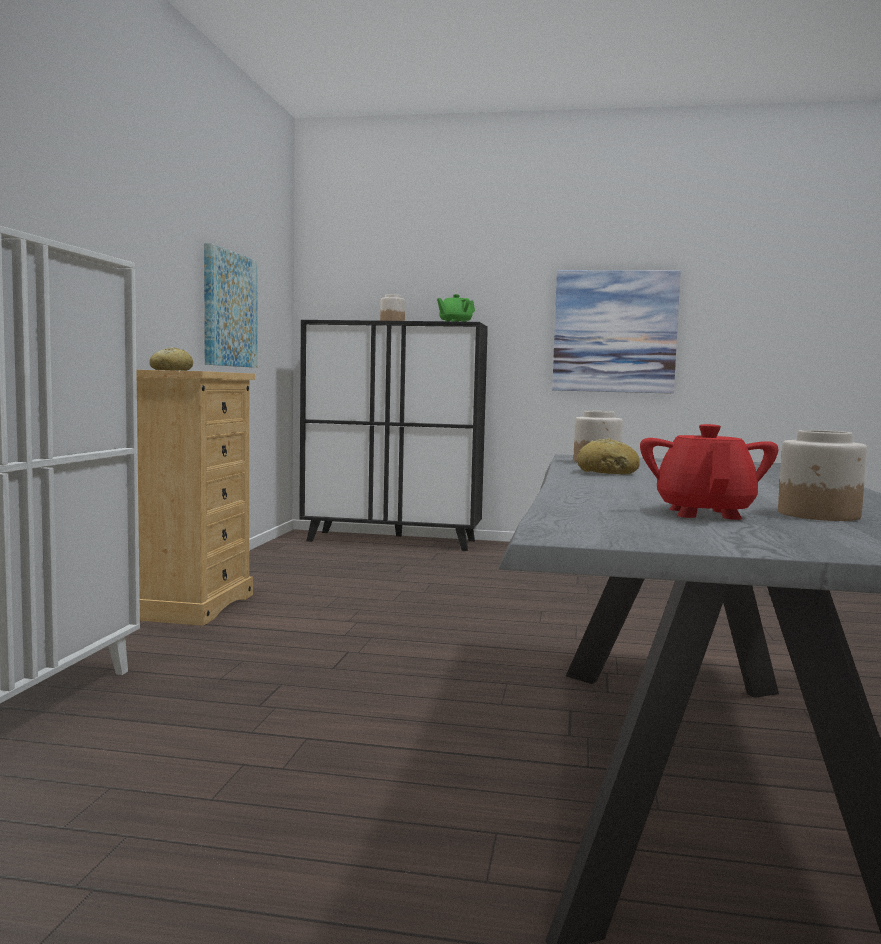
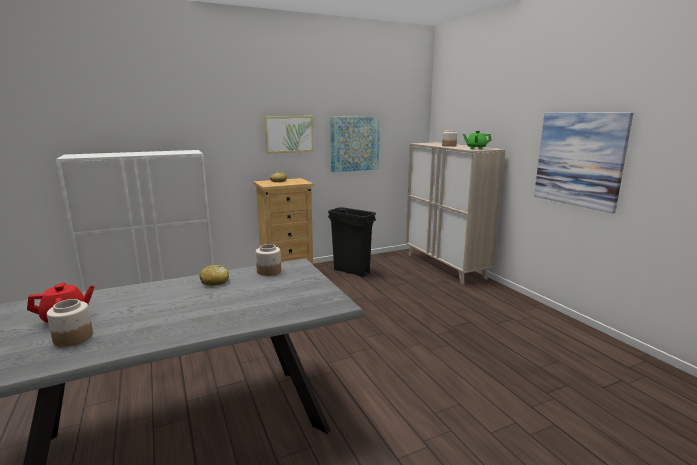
camera: 55 degrees right, 10 degrees up
black cabinet [299,320,488,551] -> beige cabinet [406,142,505,285]
none -> picture [264,116,314,154]
none -> black trash can [328,207,376,277]

